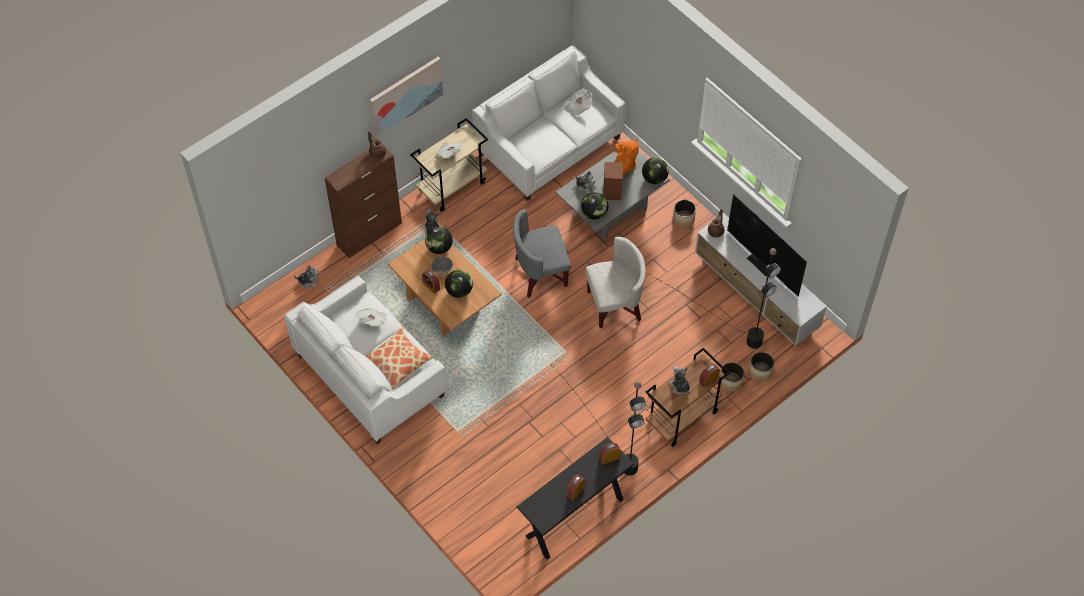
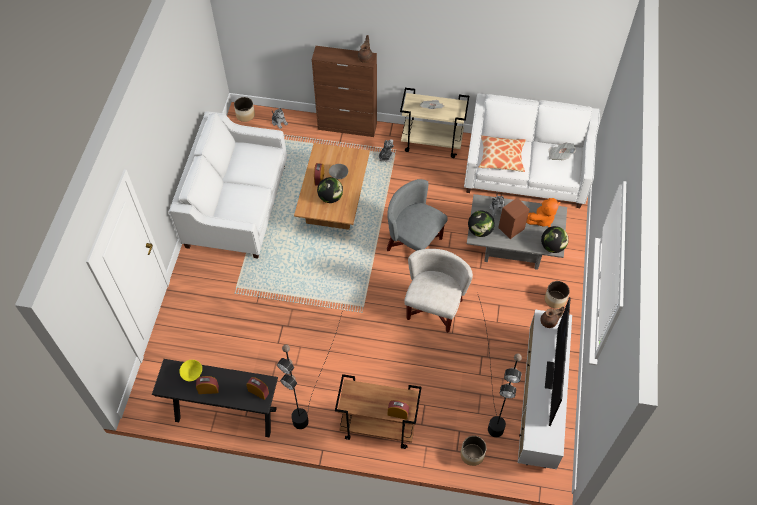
camera: 50 degrees right, 0 degrees up
newspaper [356,308,387,326] -> none
pillow [366,328,433,389] -> pillow moved to [478,135,526,172]
picture [370,57,444,137] -> none
globe [425,227,453,254] -> none
white armchair [585,237,646,328] -> white armchair turned 105 degrees counterclockwise [404,249,473,333]
plush toy [669,366,690,394] -> none
planter [721,362,744,392] -> planter moved to [234,97,255,122]
none -> yellow bowl [179,360,202,381]

